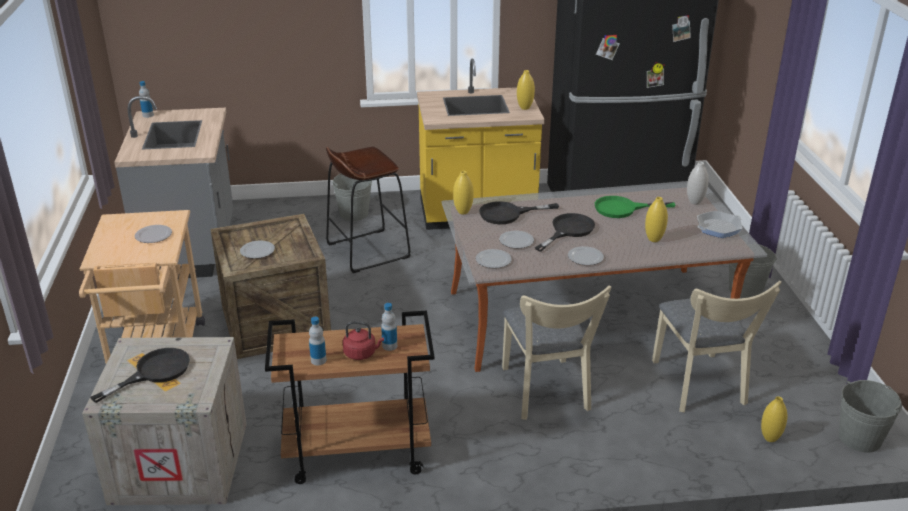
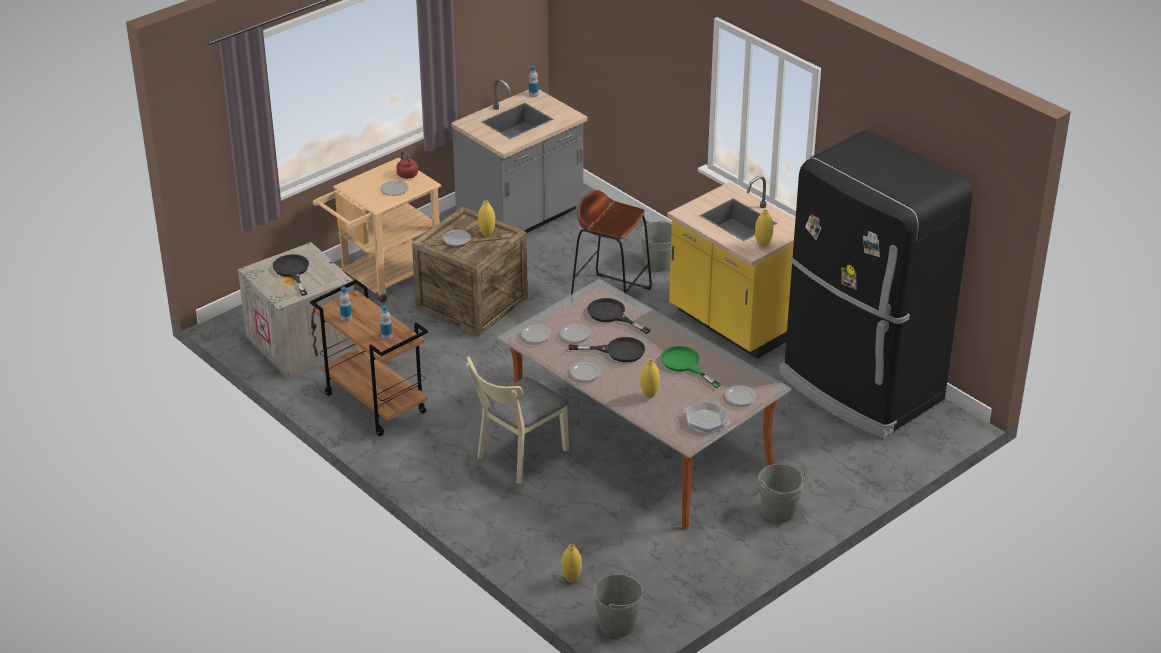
camera: 55 degrees right, 5 degrees up
black frying pan [90,348,190,403] -> black frying pan turned 120 degrees counterclockwise [273,254,309,296]
red kettle [343,321,384,360] -> red kettle moved to [396,151,418,179]
yellow vase [453,171,474,214] -> yellow vase moved to [478,201,495,236]
beige chair [652,280,781,412] -> none
white vase [687,162,708,205] -> plate [724,385,756,405]

